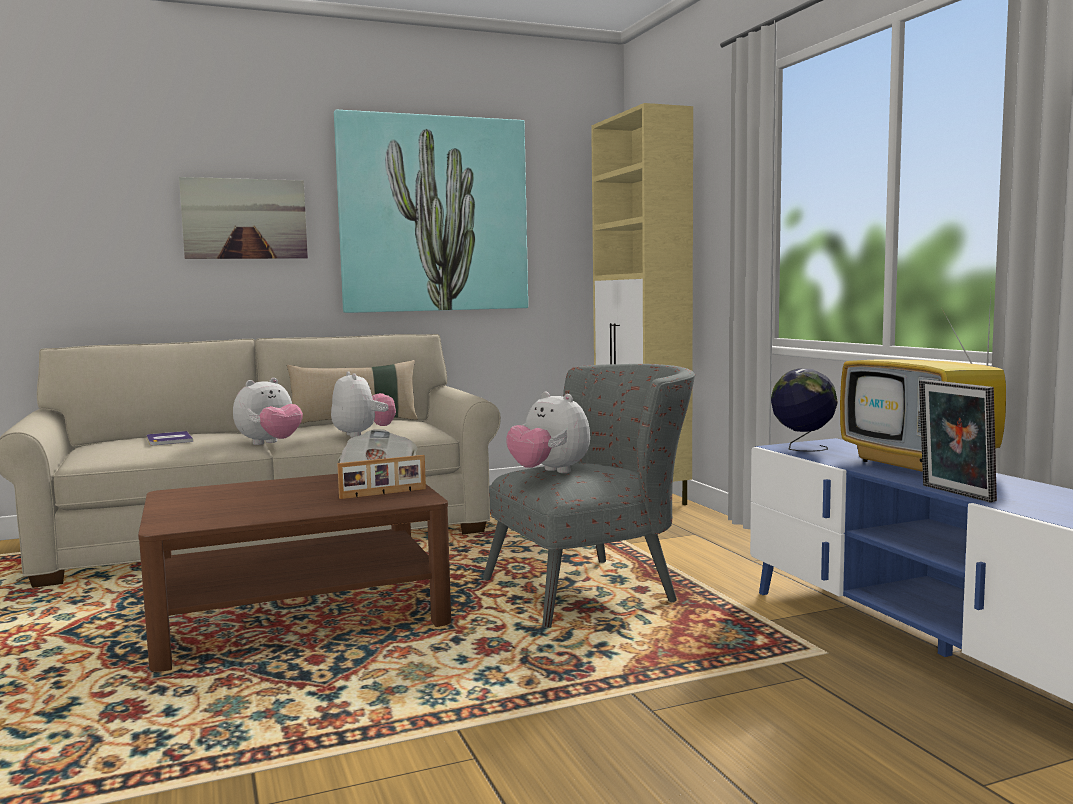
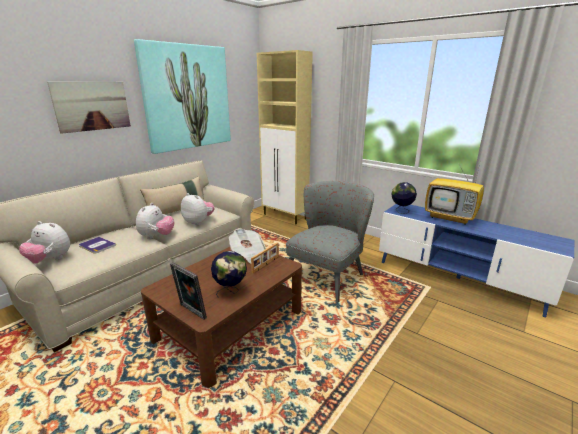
camera: 30 degrees left, 15 degrees up
plush toy [506,392,590,473] -> plush toy moved to [19,221,70,264]
picture frame [919,379,997,502] -> picture frame moved to [170,262,207,320]
none -> globe [211,251,247,298]

